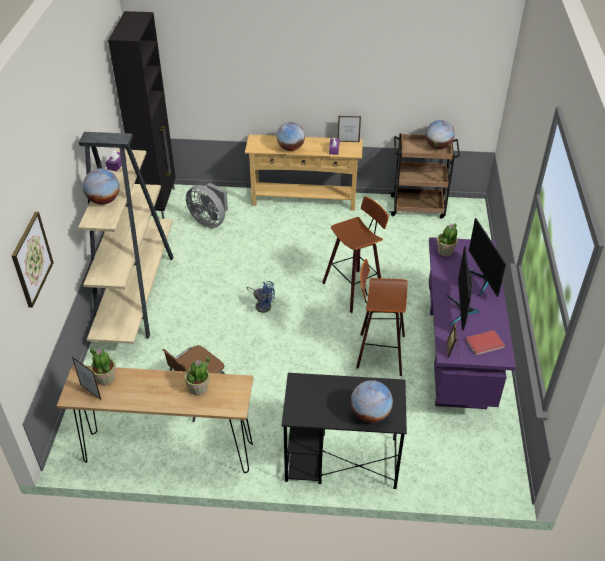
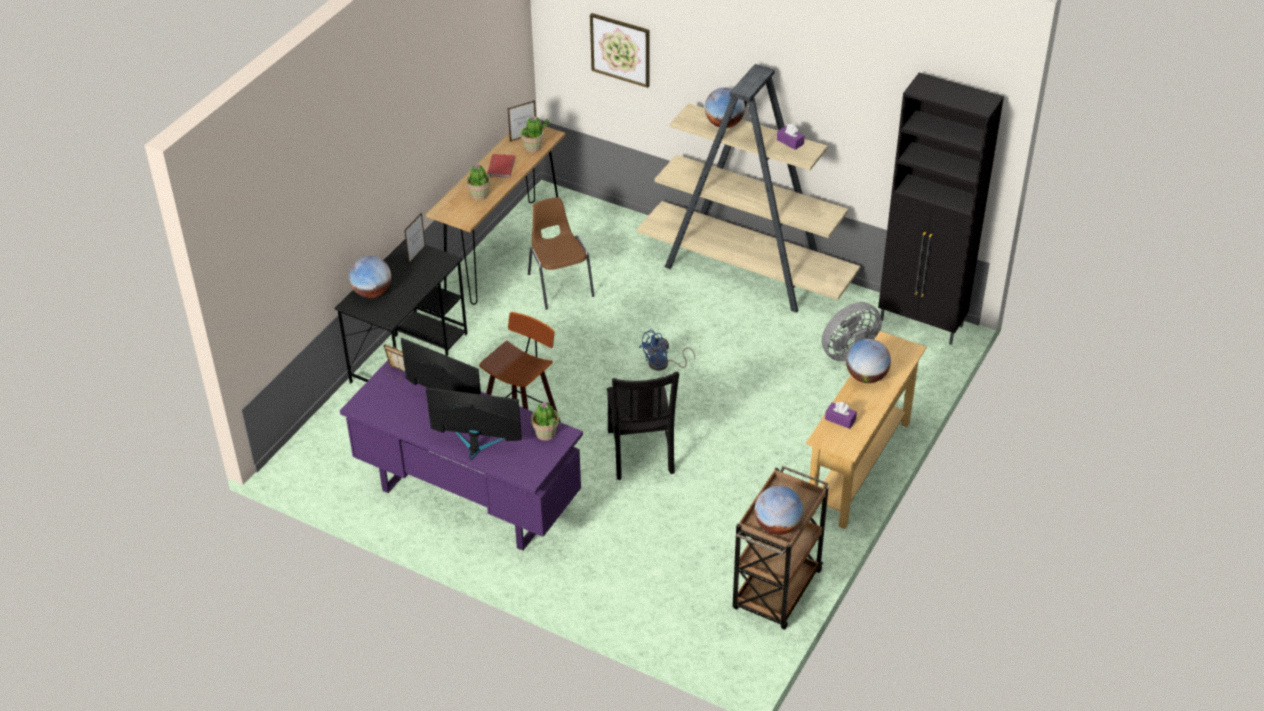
camera: 115 degrees right, 0 degrees up
stool [322,196,389,313] -> black chair [607,371,679,480]
picture frame [338,116,361,142] -> picture frame moved to [404,212,426,264]
red book [465,330,505,355] -> red book moved to [487,154,515,178]

